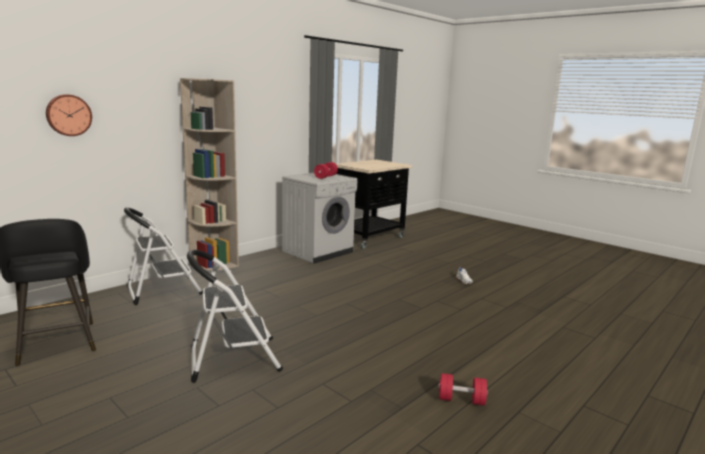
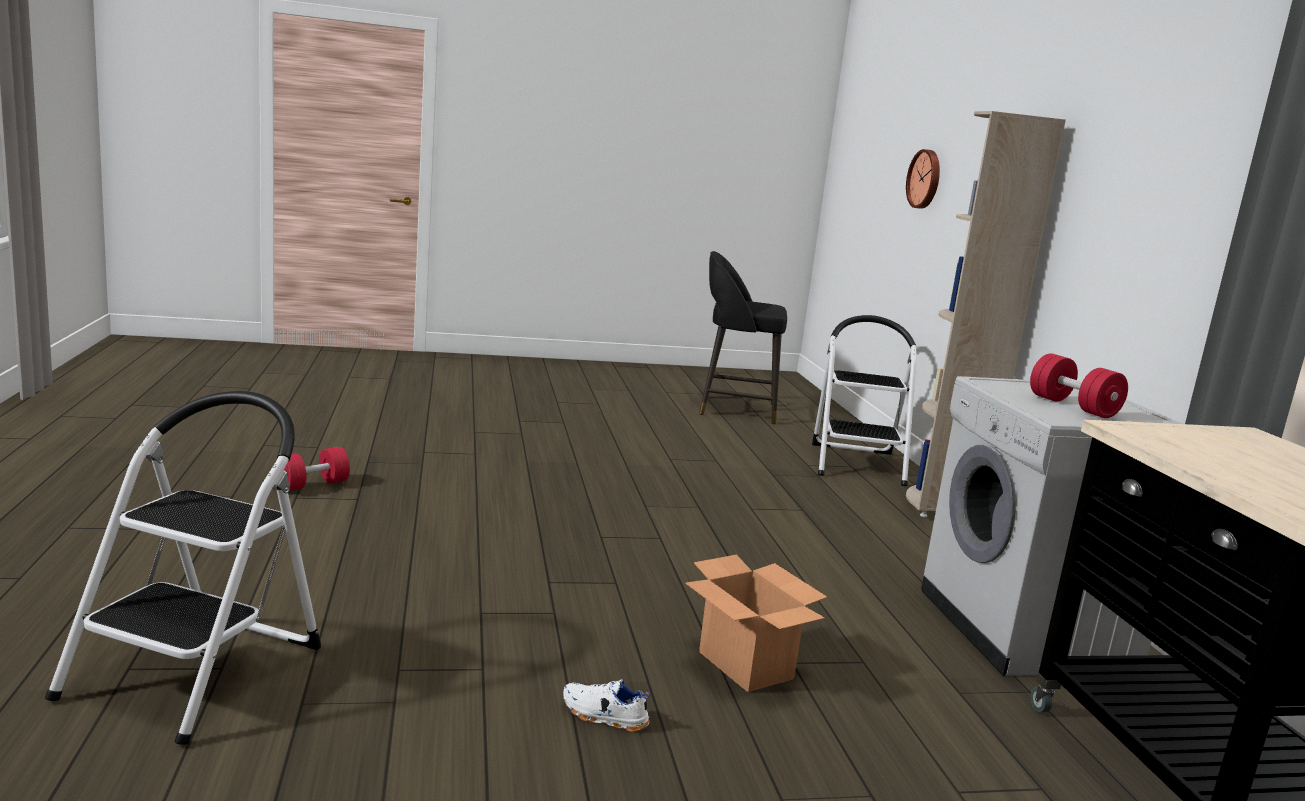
camera: 125 degrees right, 0 degrees up
step ladder [187,250,283,383] -> step ladder moved to [45,391,321,745]
none -> cardboard box [685,555,827,692]

